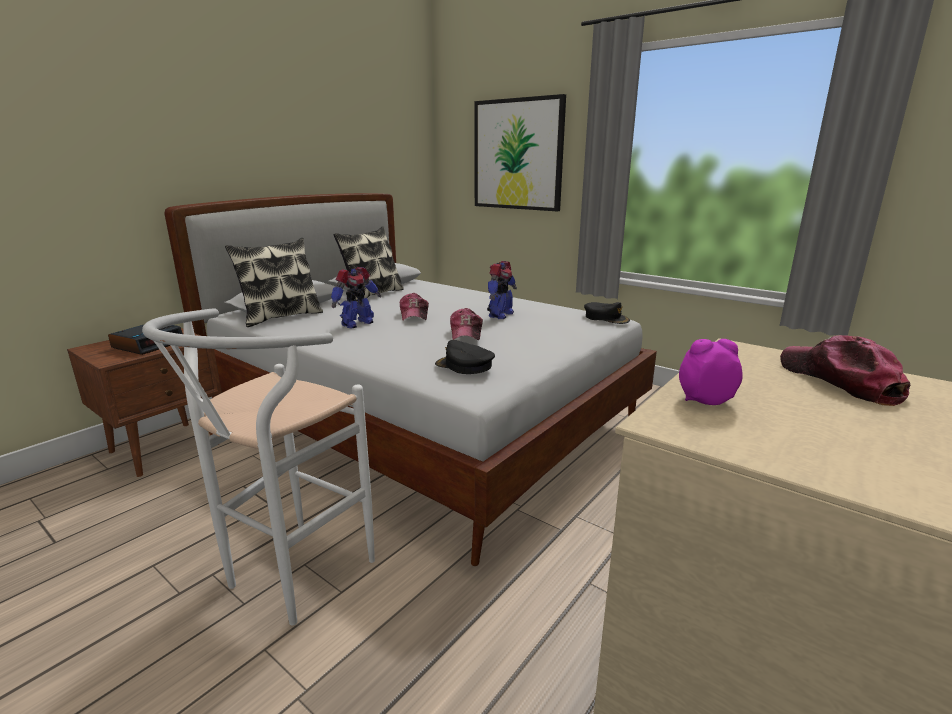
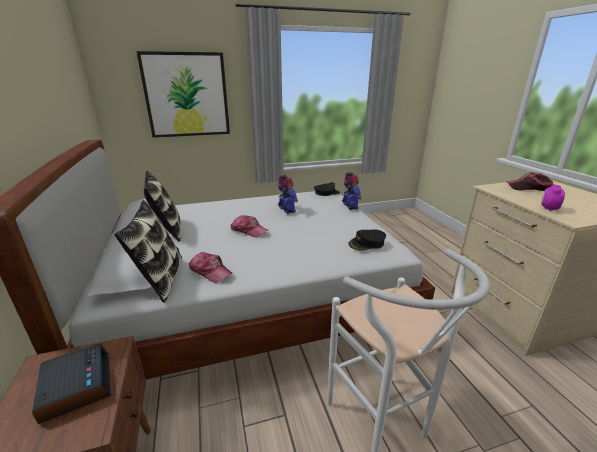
camera: 55 degrees left, 5 degrees up
toy robot [331,267,381,328] -> toy robot moved to [342,172,361,210]
cap [450,308,483,340] -> cap moved to [189,252,232,283]

